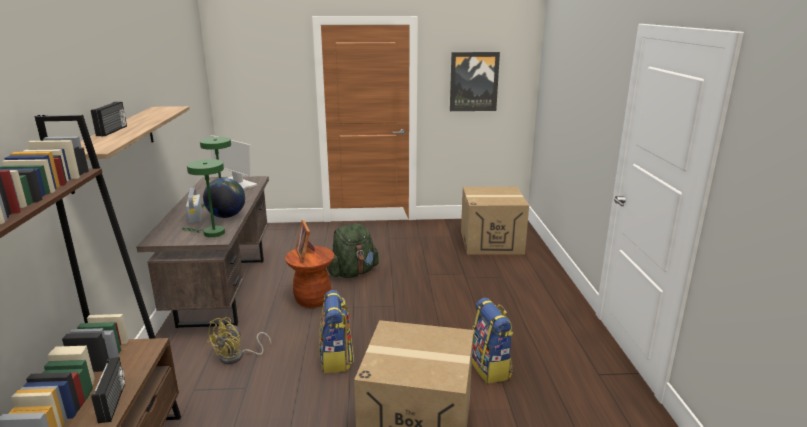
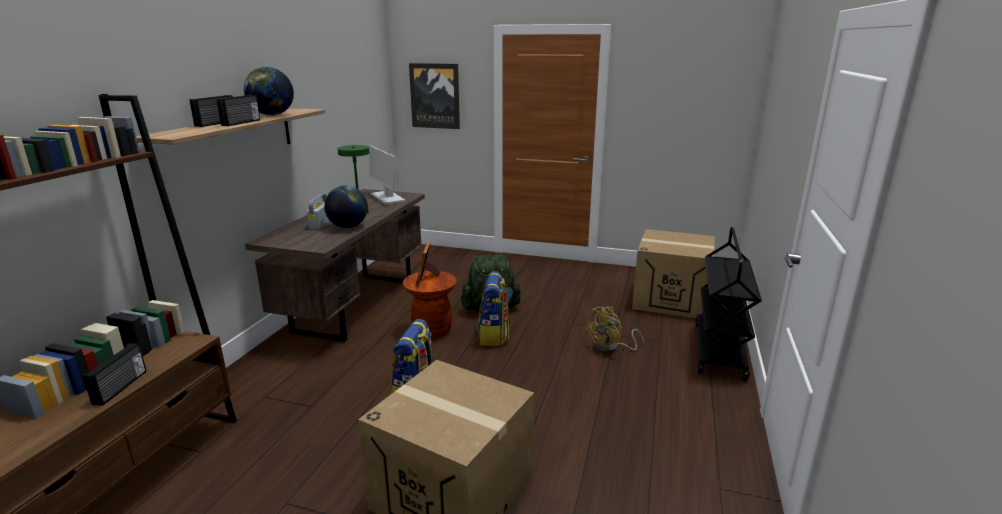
camera: 20 degrees right, 0 degrees up
green table lamp [182,159,225,237] -> none
yellow fan [206,317,272,364] -> yellow fan moved to [585,307,644,353]
picture [450,52,500,111] -> picture moved to [409,63,460,129]
backpack [472,298,514,384] -> backpack moved to [477,271,510,346]
none -> radio [217,95,260,126]
none -> globe [244,67,294,116]
none -> black cart [695,227,762,381]

